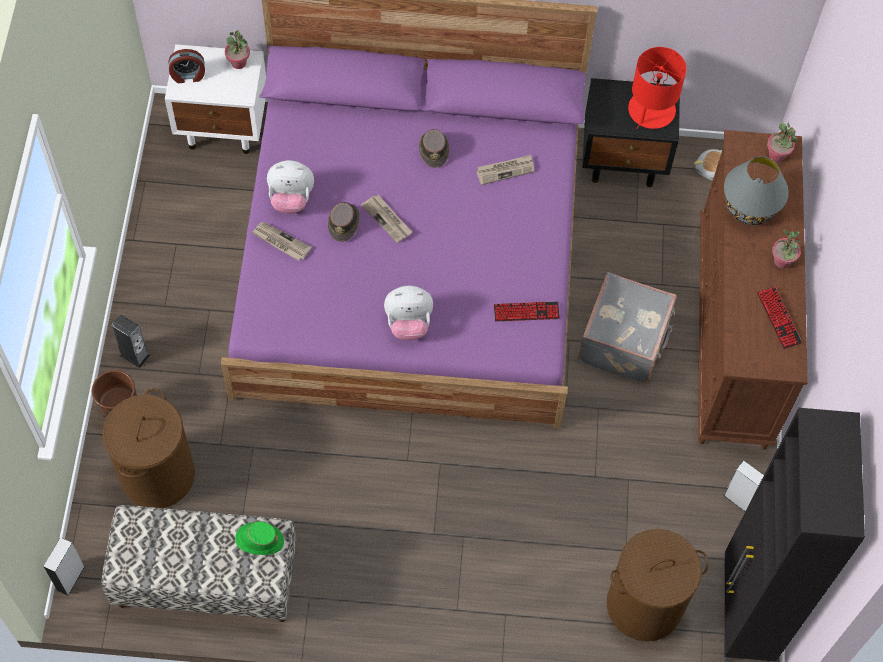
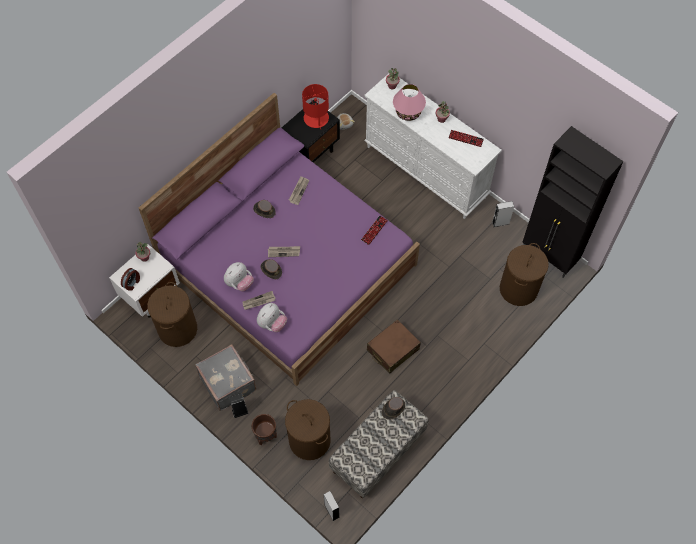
camera: 50 degrees left, 0 degrees up
green hat [235,521,284,555] -> brown hat [382,397,405,420]
plush toy [384,286,433,340] -> plush toy moved to [257,303,287,332]
grey suitcase [578,272,677,383] -> grey suitcase moved to [195,344,256,411]
brown dresser [698,130,808,450] -> white dresser [364,74,502,219]
grey table lamp [724,156,789,225] -> pink table lamp [393,84,426,121]
none -> brown laundry basket [147,282,197,347]
none -> brown suitcase [367,319,421,374]

